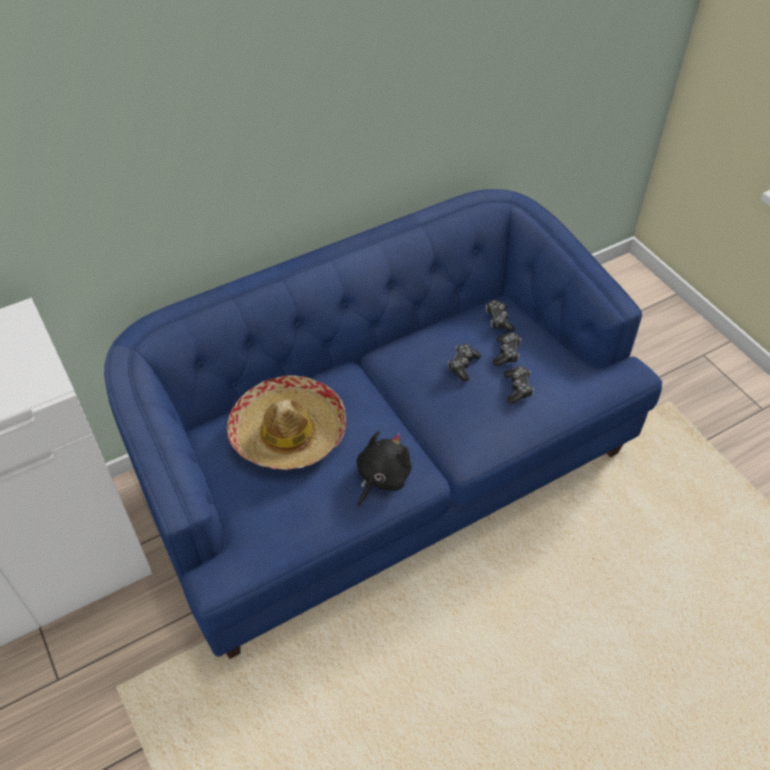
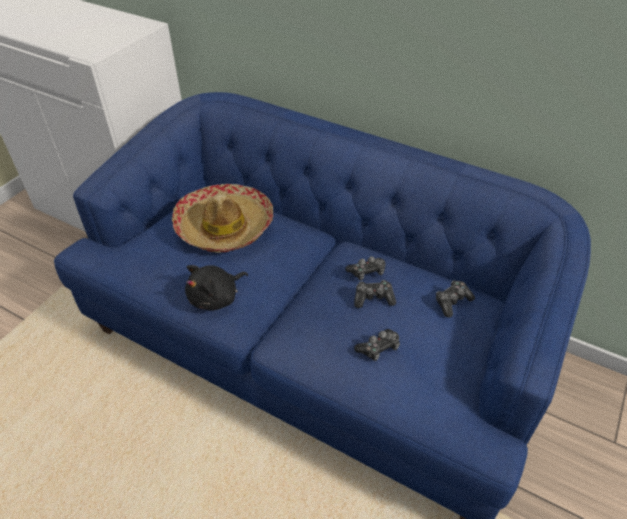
camera: 60 degrees right, 5 degrees down
black plush toy [357,431,412,507] -> black plush toy turned 135 degrees clockwise [185,265,248,310]
game controller [493,332,522,366] -> game controller moved to [346,256,385,280]

